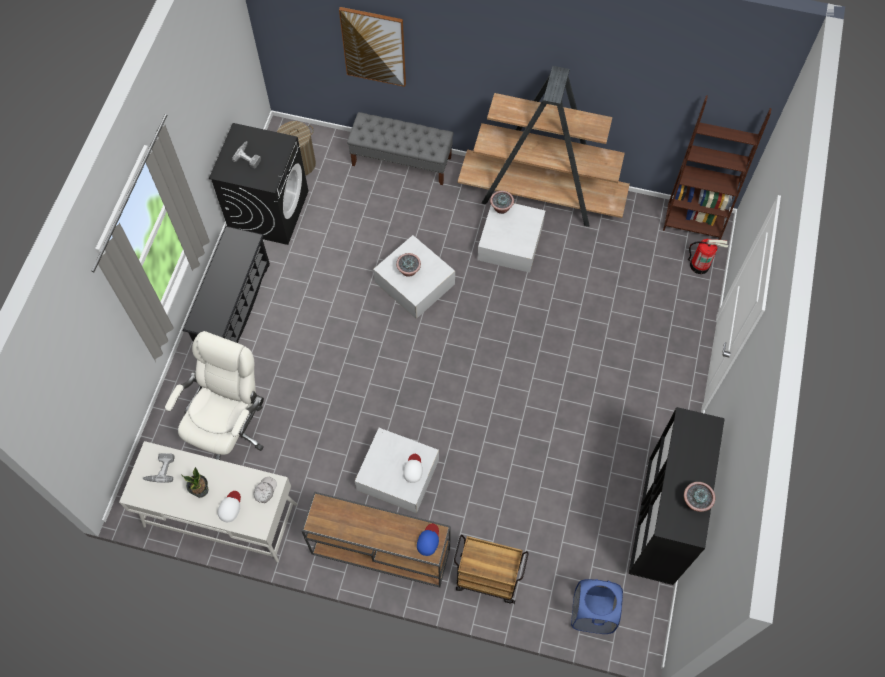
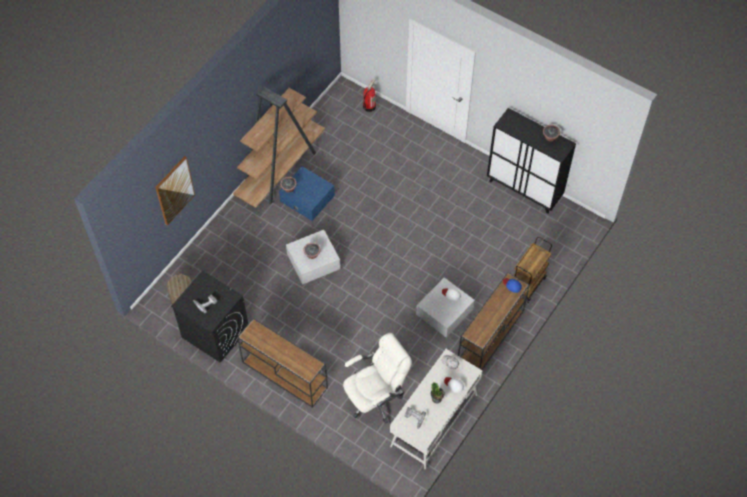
camera: 70 degrees left, 5 degrees down
white office chair [165,331,264,460] -> white office chair turned 105 degrees clockwise [343,333,412,424]
black shoe rack [183,226,270,343] -> brown console table [237,318,328,408]
grey bench [347,112,454,185] -> none
white storage box [477,203,545,273] -> blue storage box [279,166,335,221]
blue laundry basket [571,579,623,634] -> none
brown bookcase [663,95,772,240] -> none

